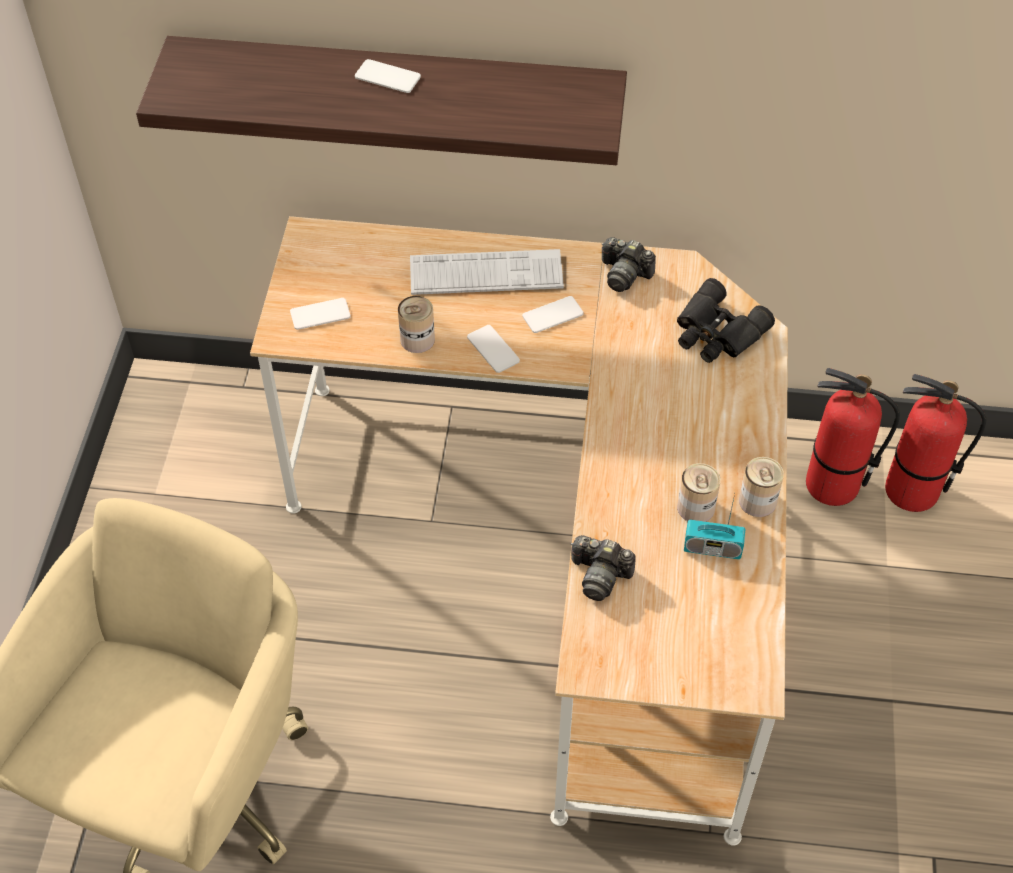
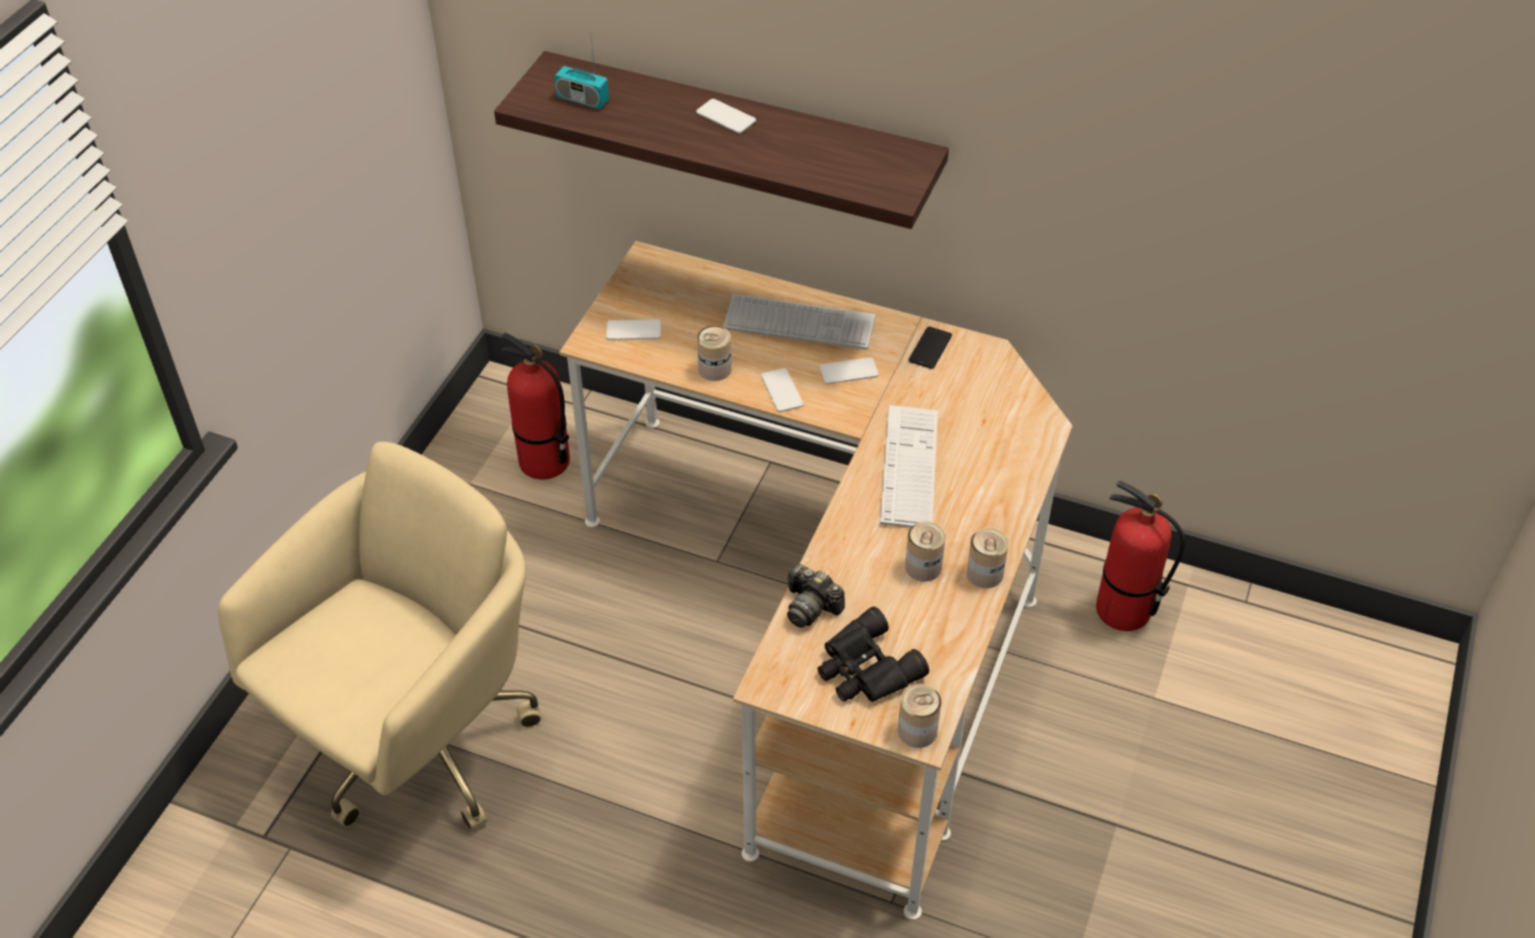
camera: 15 degrees right, 5 degrees down
camera [602,237,656,292] -> phone [909,326,952,369]
black binoculars [677,278,775,363] -> black binoculars moved to [817,606,929,702]
radio [684,494,745,559] -> radio moved to [554,39,609,109]
fire extinguisher [885,374,986,512] -> fire extinguisher moved to [502,333,570,480]
none -> keyboard [880,405,938,528]
none -> can [898,684,941,748]

